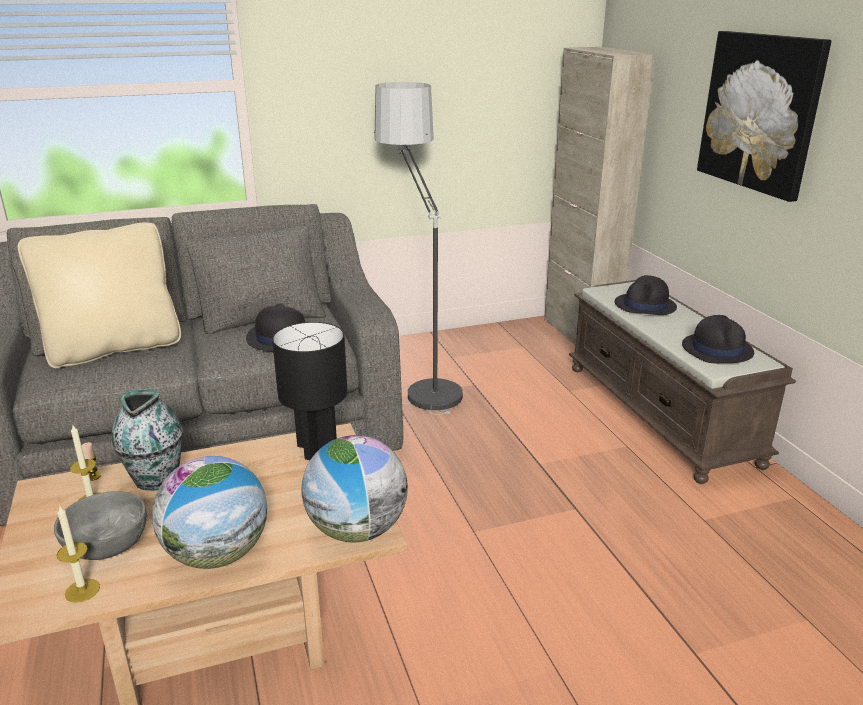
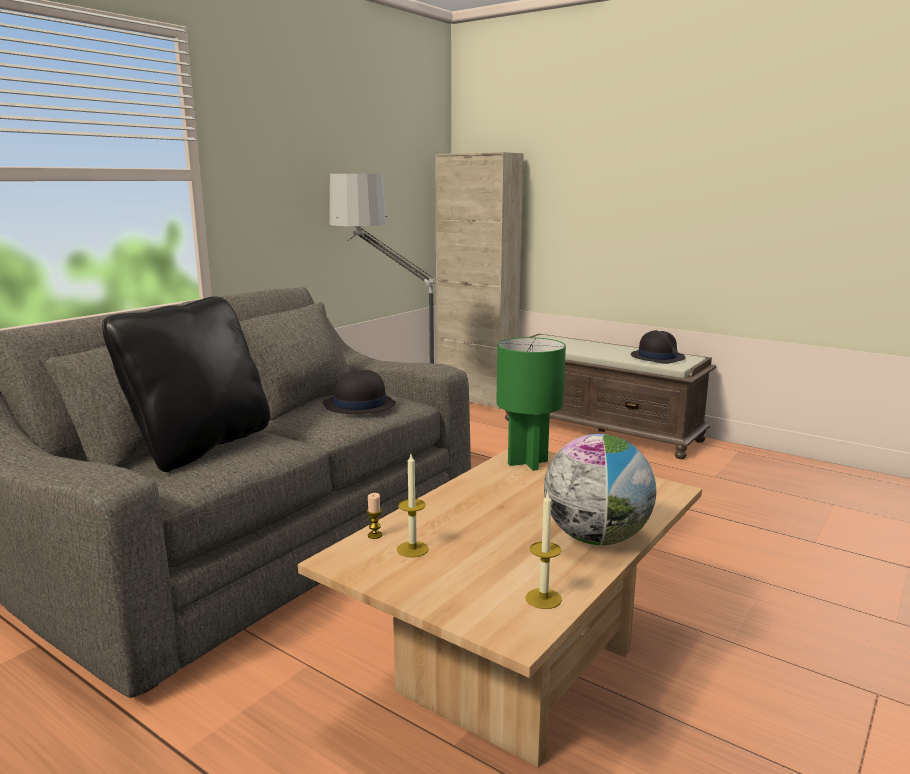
camera: 35 degrees left, 10 degrees down
beige pillow [18,222,181,368] -> black pillow [102,296,270,472]
grey bowl [54,491,147,560] -> none
vase [111,389,183,491] -> none
black table lamp [272,322,348,460] -> green table lamp [496,337,566,471]
globe [302,435,408,542] -> none
black hat [615,275,677,315] -> none
picture [697,31,832,202] -> none

